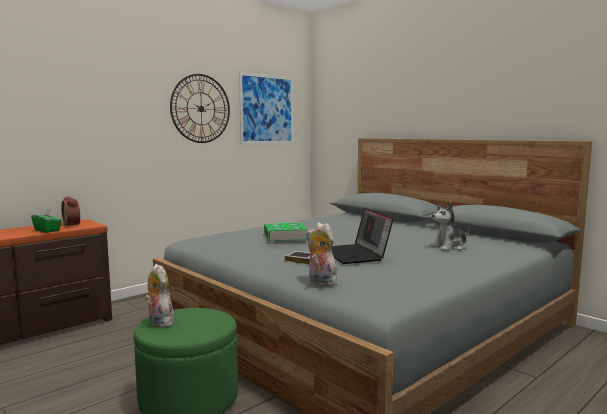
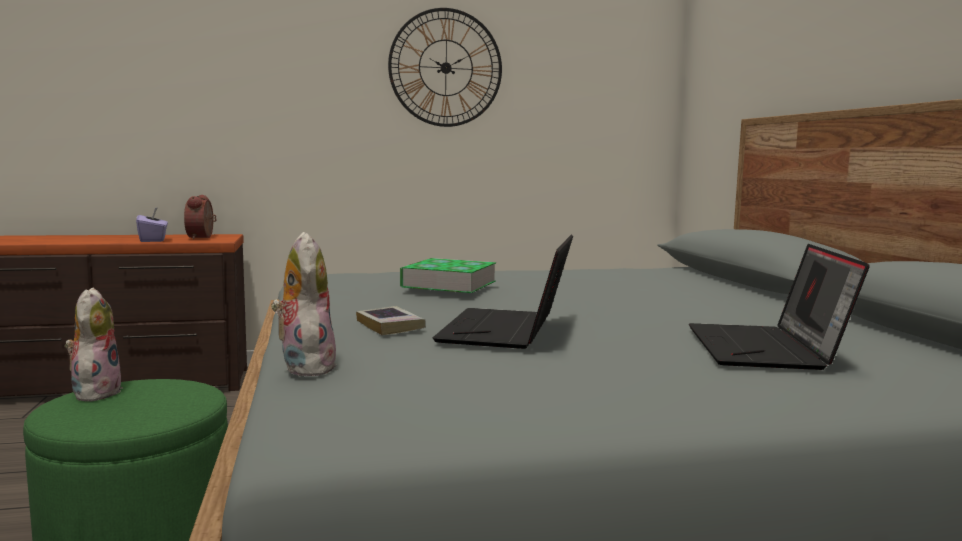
camera: 30 degrees right, 0 degrees up
green tissue box [31,208,62,233] -> purple tissue box [136,207,168,242]
picture [239,72,293,144] -> none
plush toy [430,202,470,251] -> laptop [689,244,870,370]

